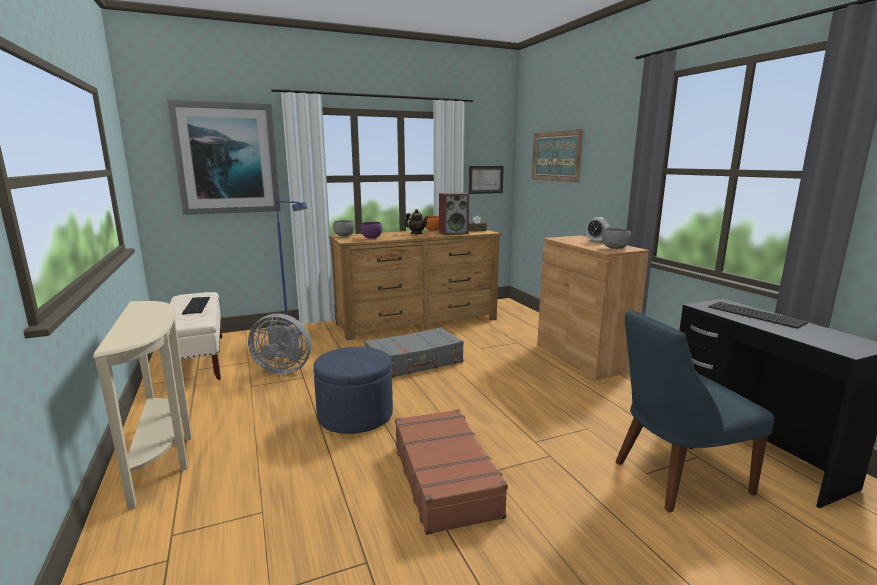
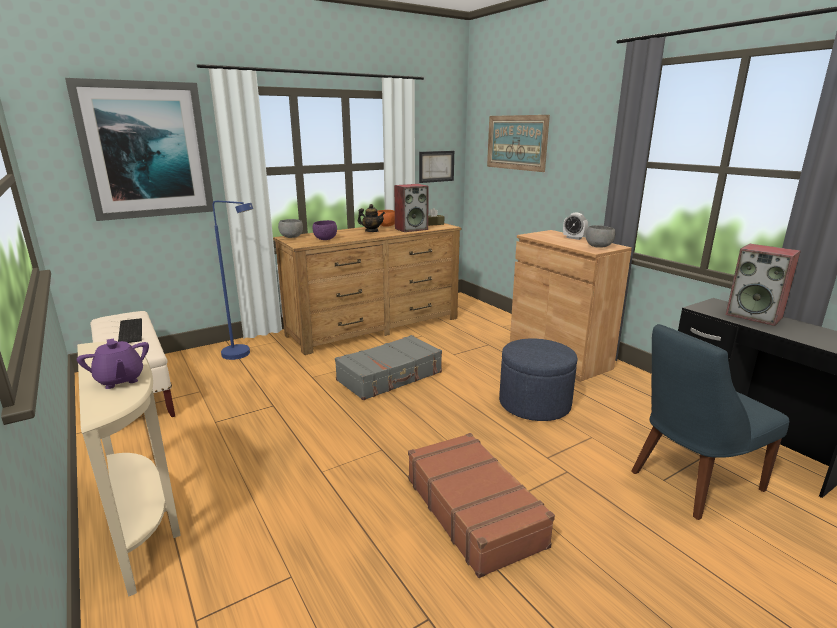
camera: 10 degrees left, 5 degrees up
grey fan [248,313,311,374] -> none
blue ottoman [313,347,393,434] -> blue ottoman moved to [499,339,577,421]
keyboard [708,302,808,329] -> speaker [726,244,801,326]
none -> purple teapot [77,338,149,389]

